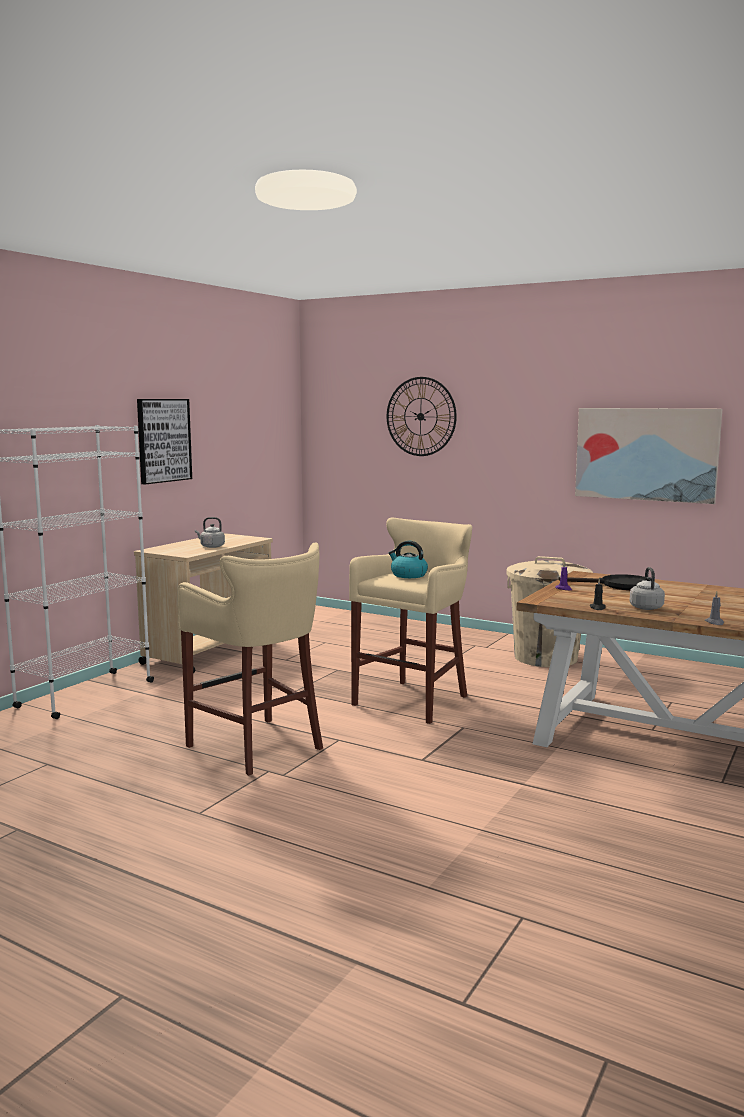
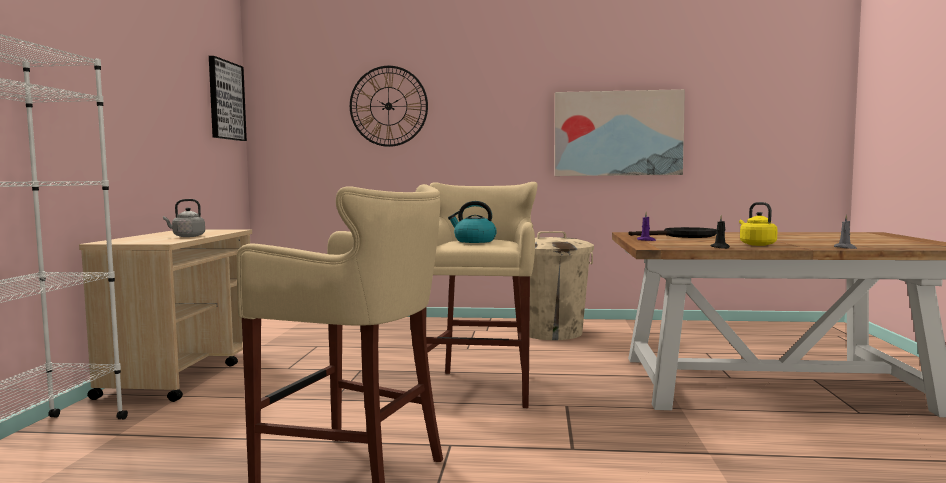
camera: 25 degrees left, 5 degrees down
picture [137,399,192,484] -> picture moved to [209,56,247,141]
grey kettle [630,567,665,610] -> yellow kettle [739,202,778,246]

